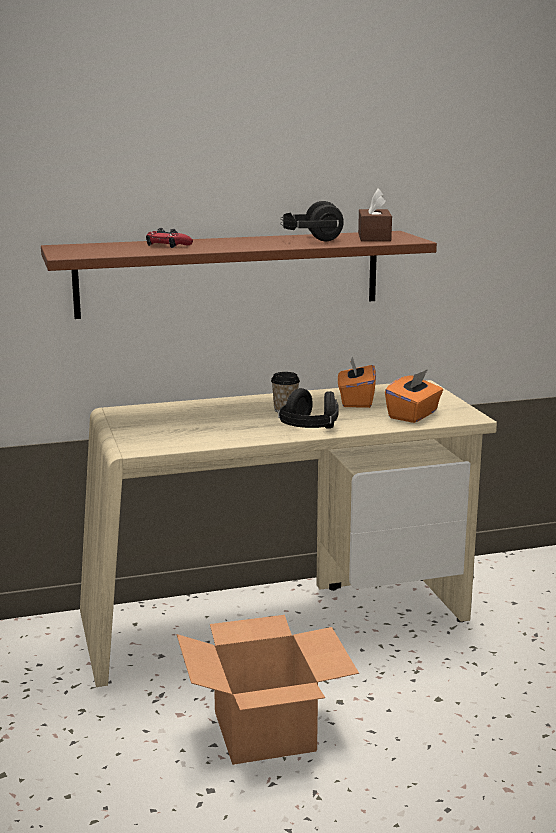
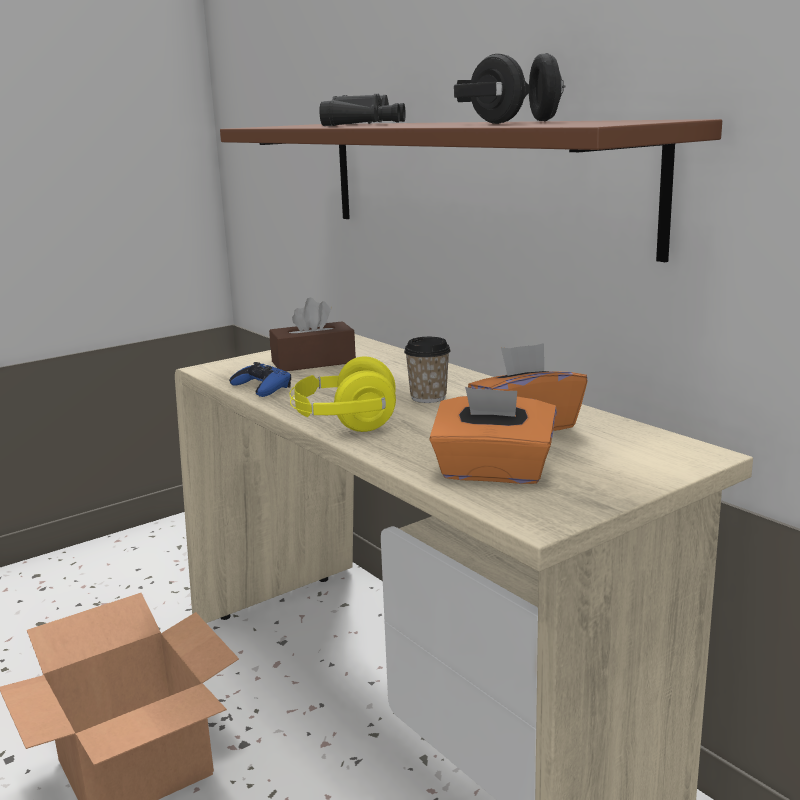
camera: 70 degrees right, 0 degrees up
red game controller [146,228,193,248] -> black binoculars [319,94,406,126]
black headphones [278,388,339,429] -> yellow headphones [289,356,396,432]
brown tissue box [358,188,392,241] -> brown tissue box moved to [269,298,356,371]
none -> blue game controller [229,362,291,397]

